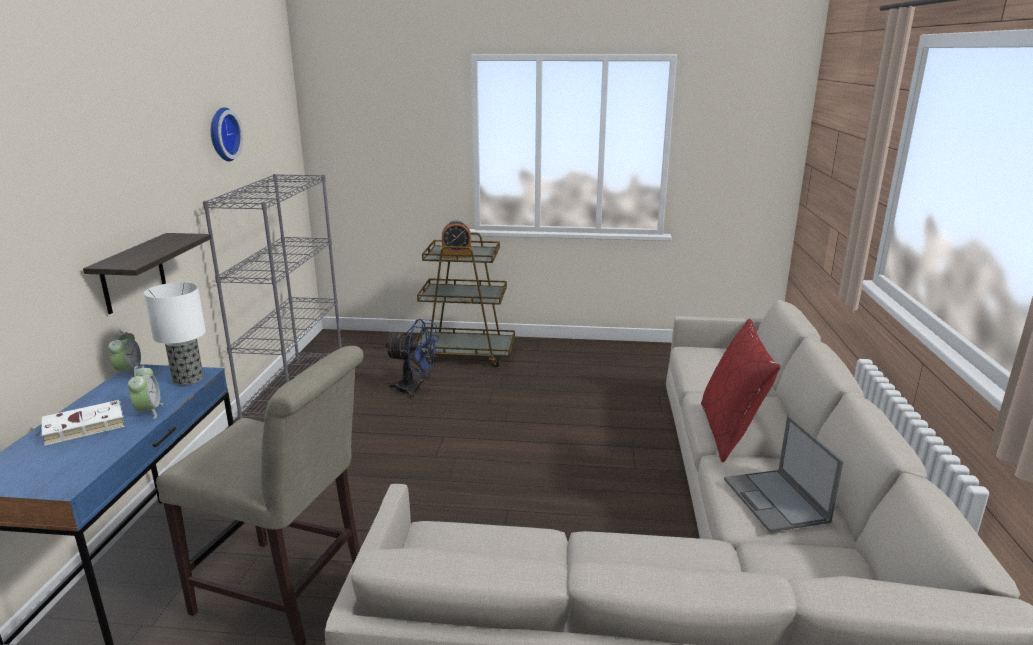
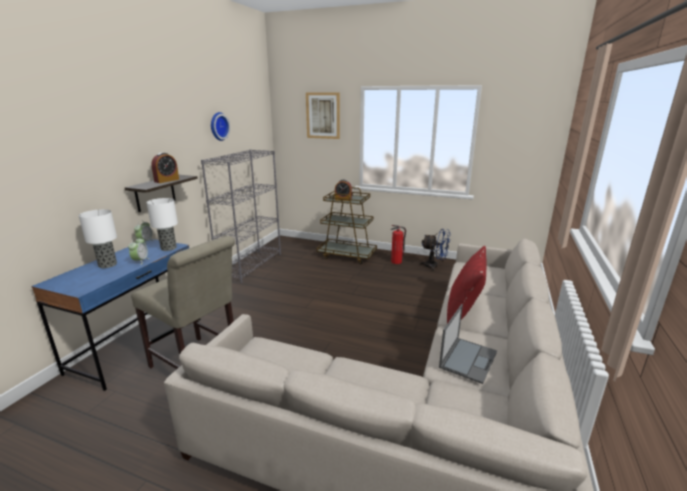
camera: 15 degrees right, 0 degrees up
white book [28,400,125,446] -> table lamp [78,209,117,268]
blue fan [384,319,439,399] -> blue fan moved to [419,229,451,271]
laptop [724,416,844,532] -> laptop turned 150 degrees counterclockwise [439,304,497,384]
none -> alarm clock [151,153,179,183]
none -> picture [306,92,340,139]
none -> fire extinguisher [391,225,406,264]

